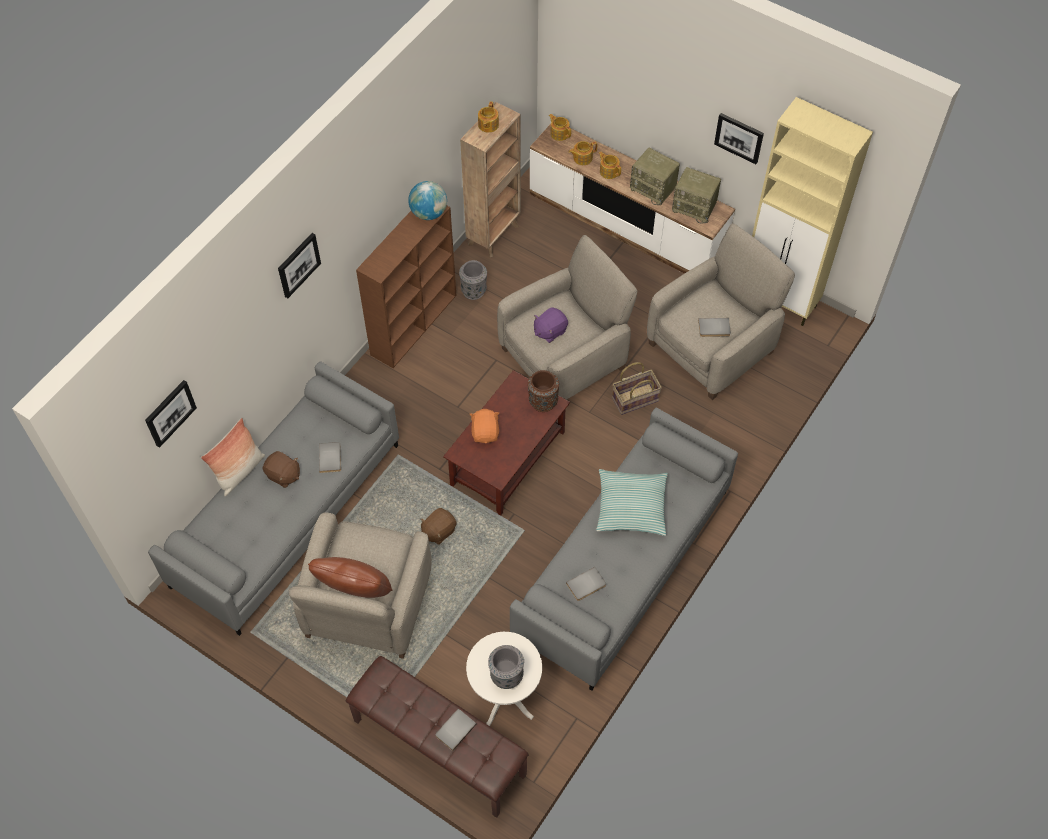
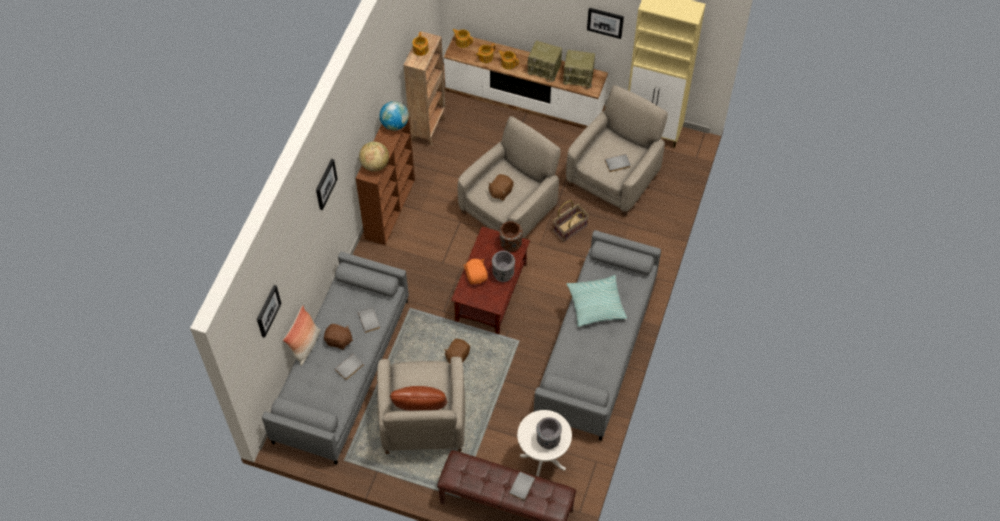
camera: 15 degrees left, 0 degrees up
grey vase [459,260,487,300] -> grey vase moved to [492,251,515,282]
purple plush toy [534,307,568,343] -> brown plush toy [488,174,514,200]
grey book [566,567,606,601] -> grey book moved to [335,354,364,380]
none -> globe [359,142,389,172]

